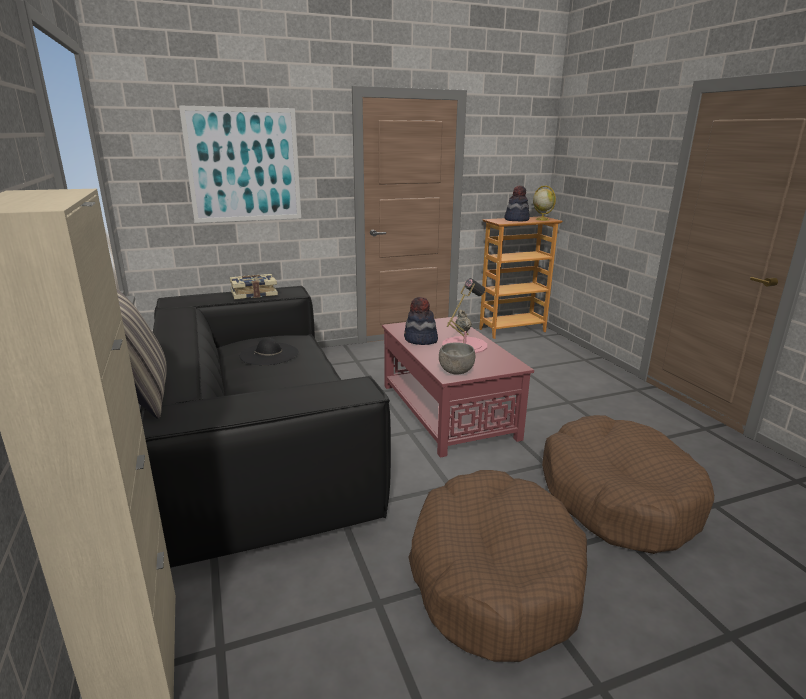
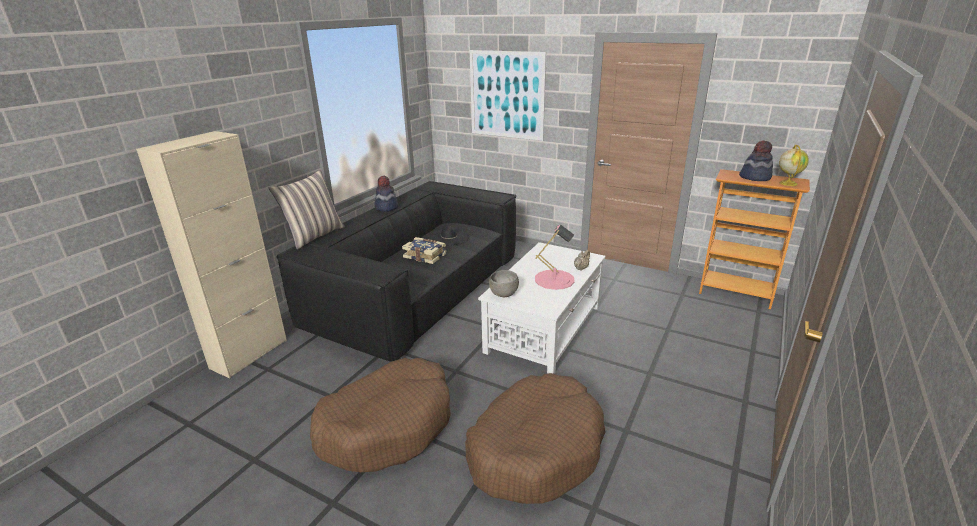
camera: 50 degrees right, 5 degrees up
book [230,274,278,299] -> book moved to [402,237,446,264]
red coffee table [382,316,534,458] -> white coffee table [478,242,606,374]
hat [404,297,438,345] -> hat moved to [374,176,398,212]

